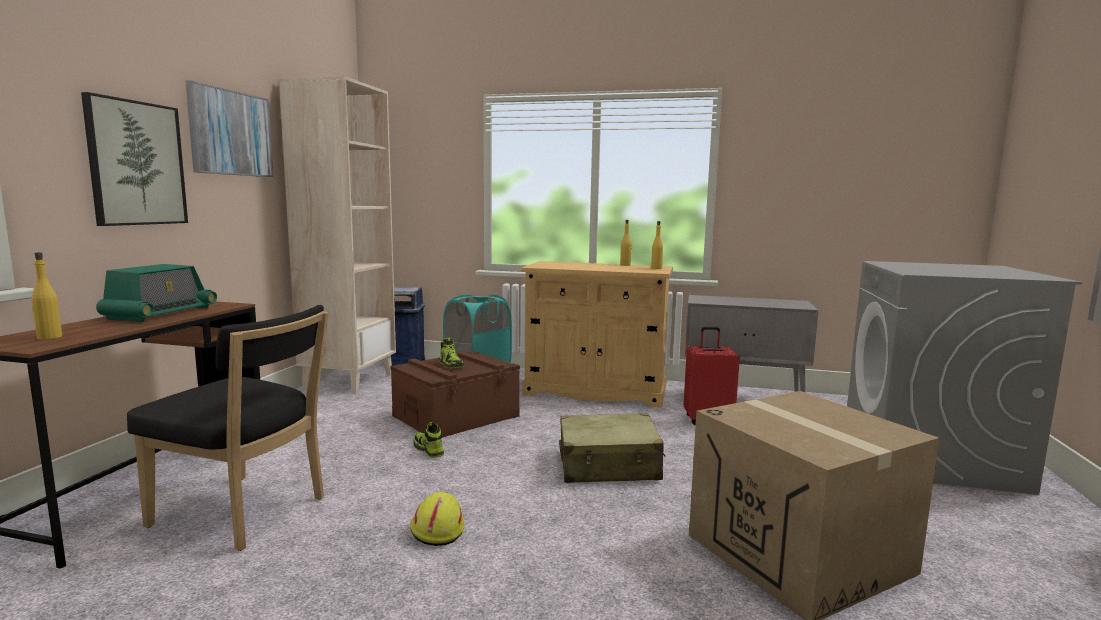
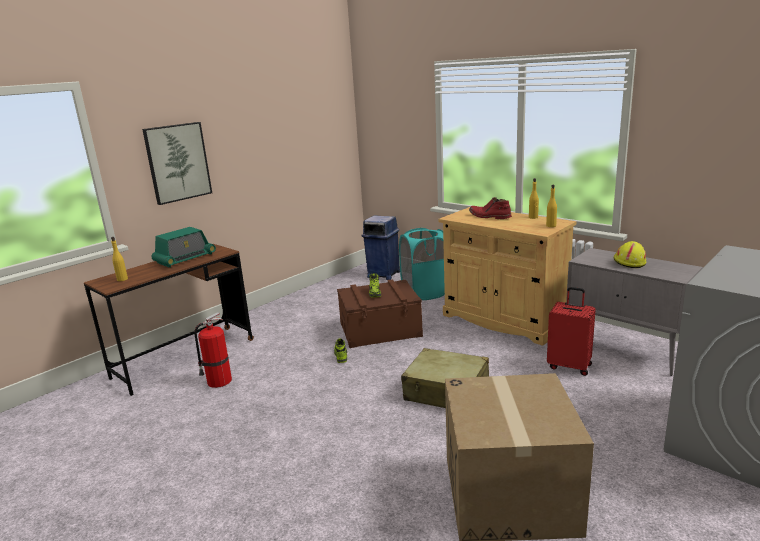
camera: 30 degrees right, 10 degrees up
black chair [127,305,329,551] -> fire extinguisher [194,312,232,388]
picture [185,80,274,177] -> none
beige bookcase [279,76,396,394] -> none
yellow hard hat [410,492,464,546] -> yellow hard hat moved to [614,241,646,268]
none -> red boot [469,197,512,219]

